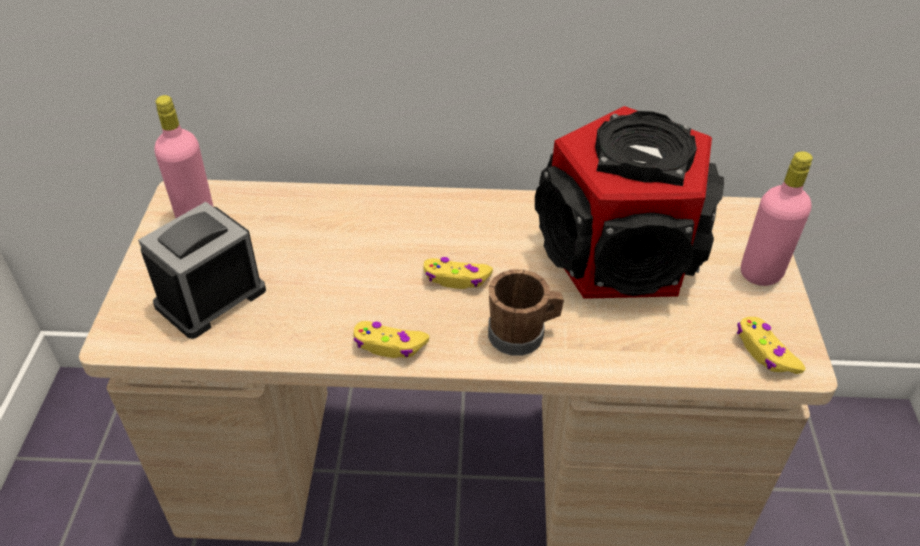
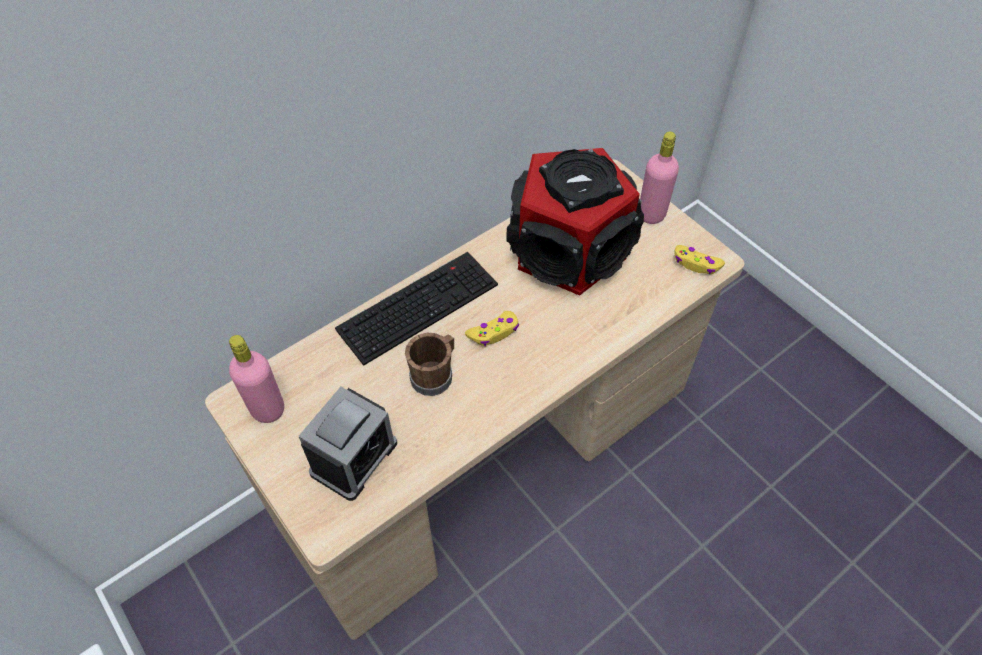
camera: 40 degrees left, 10 degrees up
alarm clock [138,202,266,339] -> alarm clock turned 150 degrees counterclockwise [298,386,397,501]
yellow game controller [353,321,429,358] -> none
brown mug [488,269,564,356] -> brown mug moved to [405,333,454,396]
none -> keyboard [335,252,498,366]

